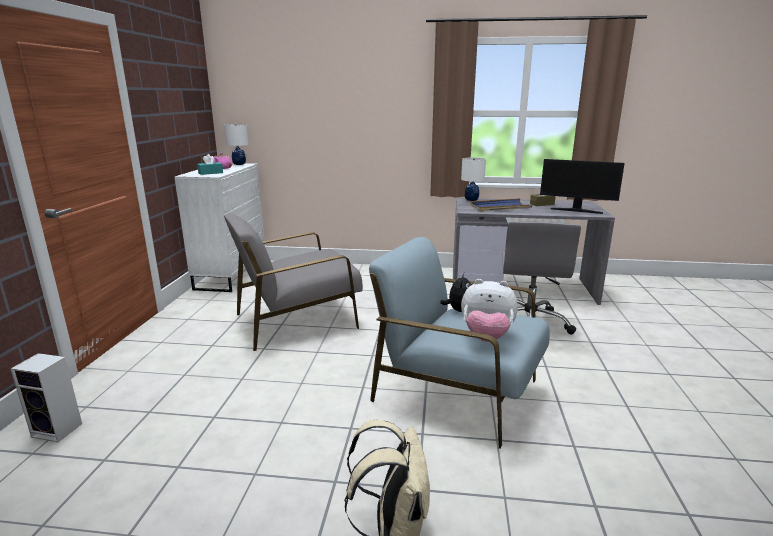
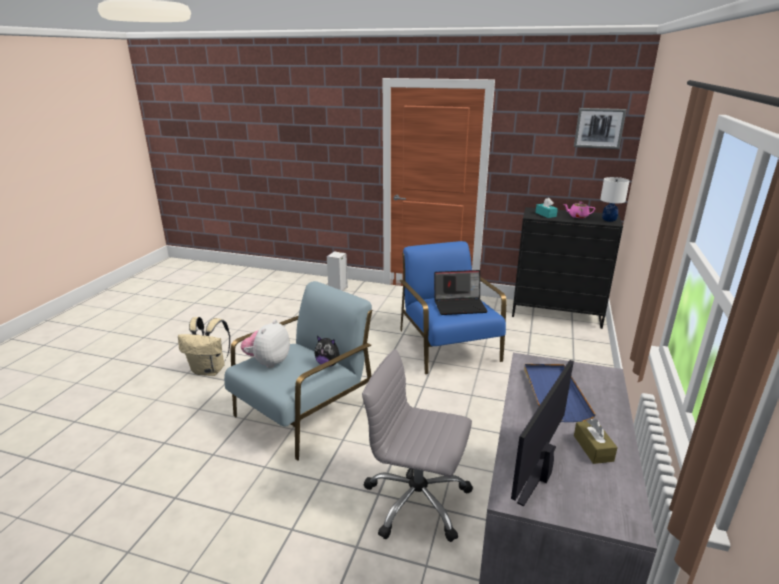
camera: 100 degrees right, 5 degrees up
white dresser [174,163,265,292] -> black dresser [512,207,623,329]
grey armchair [224,214,363,351] -> blue armchair [399,241,506,374]
white table lamp [461,157,486,201] -> none
none -> laptop [434,270,488,315]
none -> picture [574,108,627,149]

